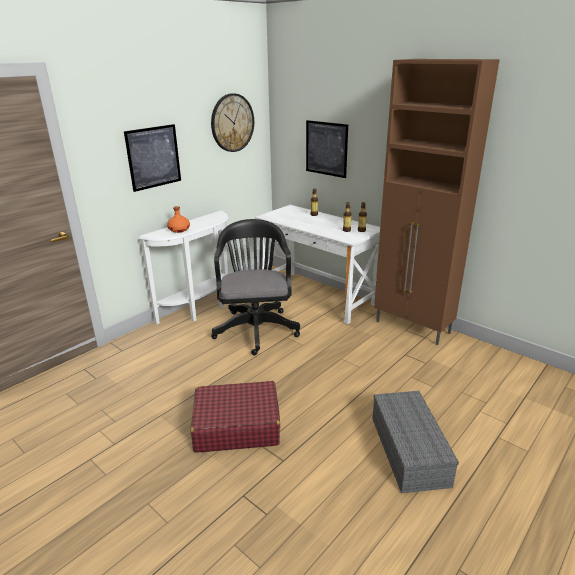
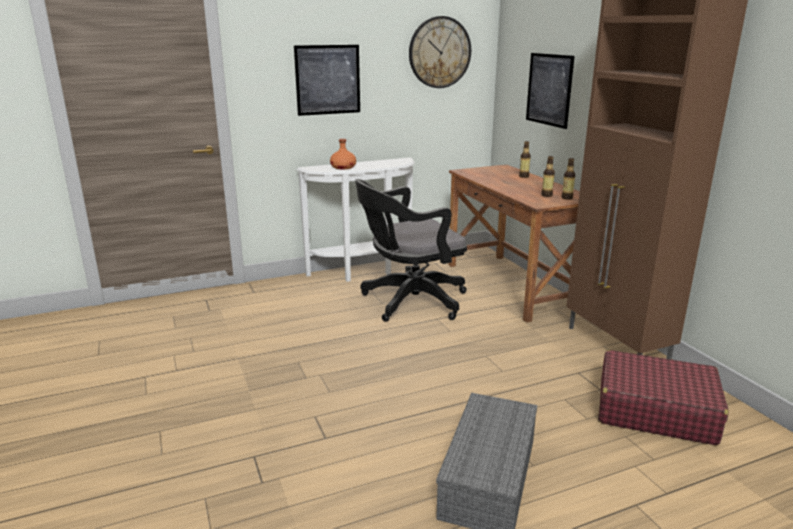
camera: 25 degrees right, 5 degrees down
red suitcase [190,381,280,453] -> red suitcase moved to [598,350,729,445]
black office chair [211,219,300,355] -> black office chair turned 135 degrees counterclockwise [355,179,467,322]
white desk [255,205,380,324] -> brown desk [448,164,580,323]

